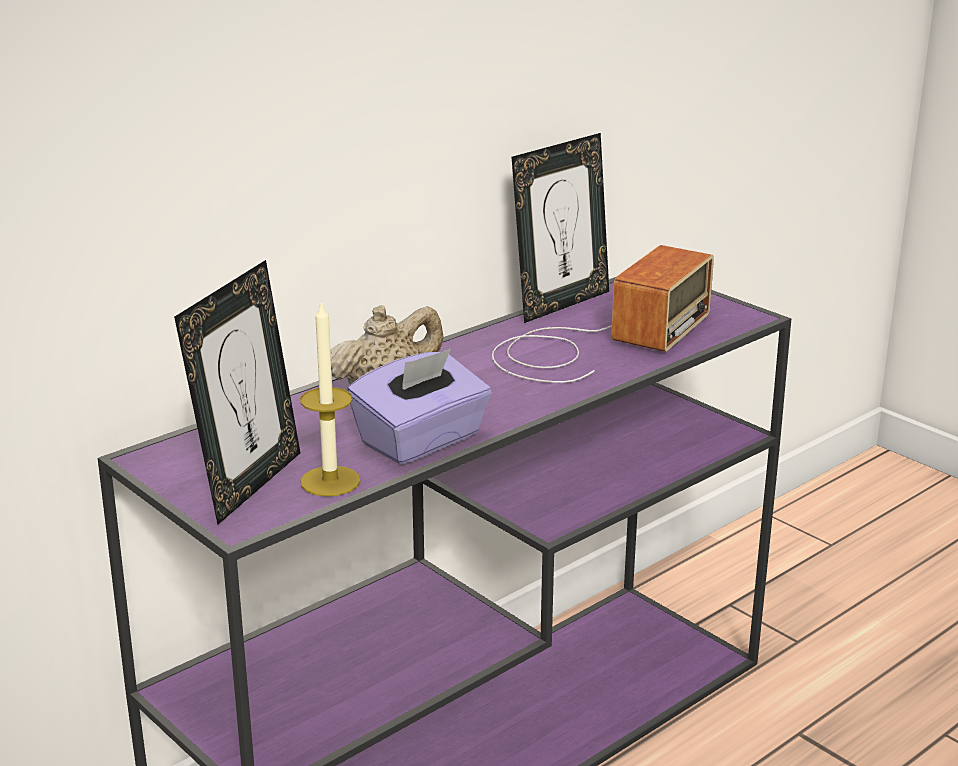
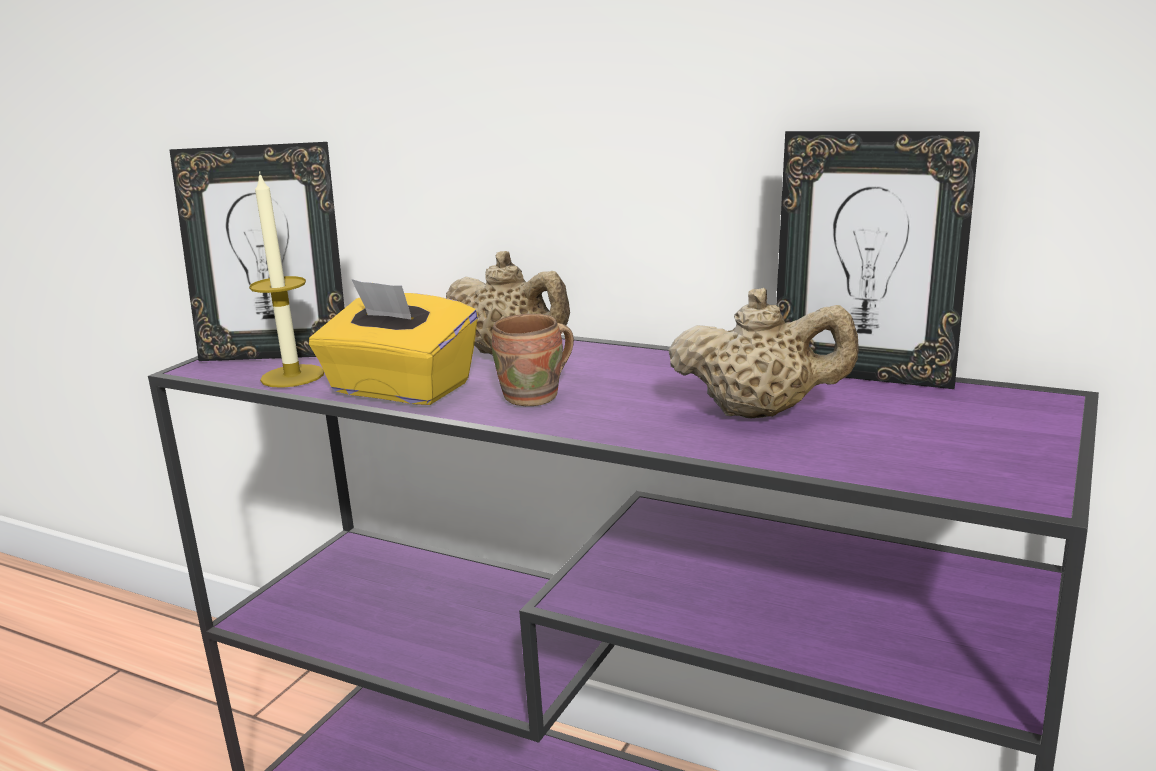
camera: 70 degrees right, 5 degrees down
purple tissue box [347,349,492,465] -> yellow tissue box [309,279,478,405]
radio [492,245,714,383] -> beige teapot [668,288,859,418]
none -> brown mug [492,314,574,406]

